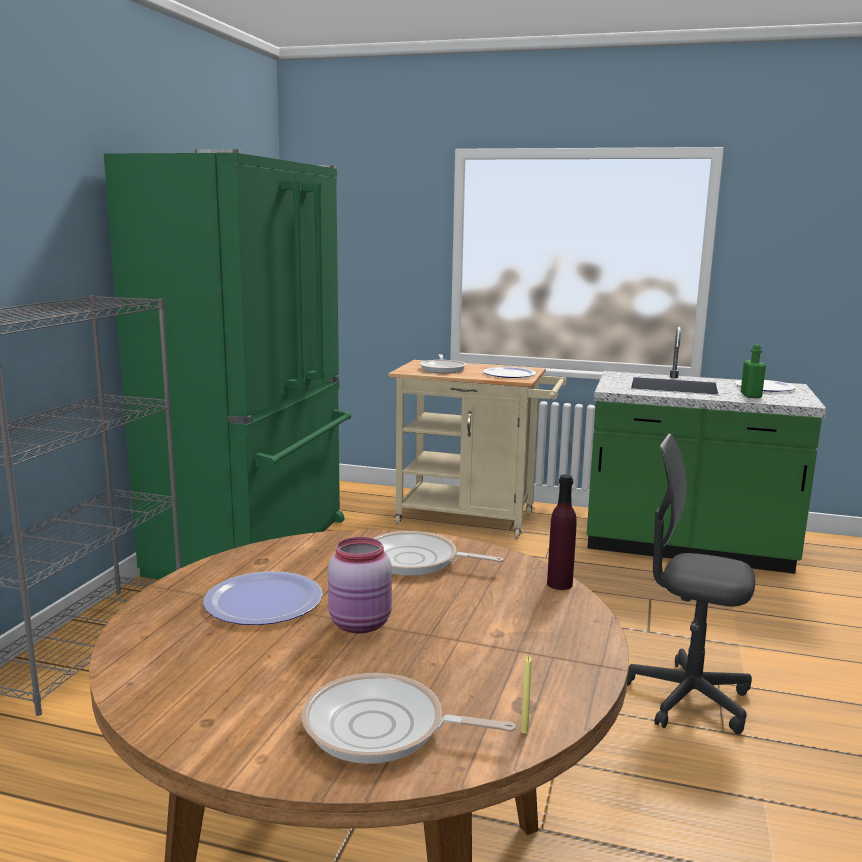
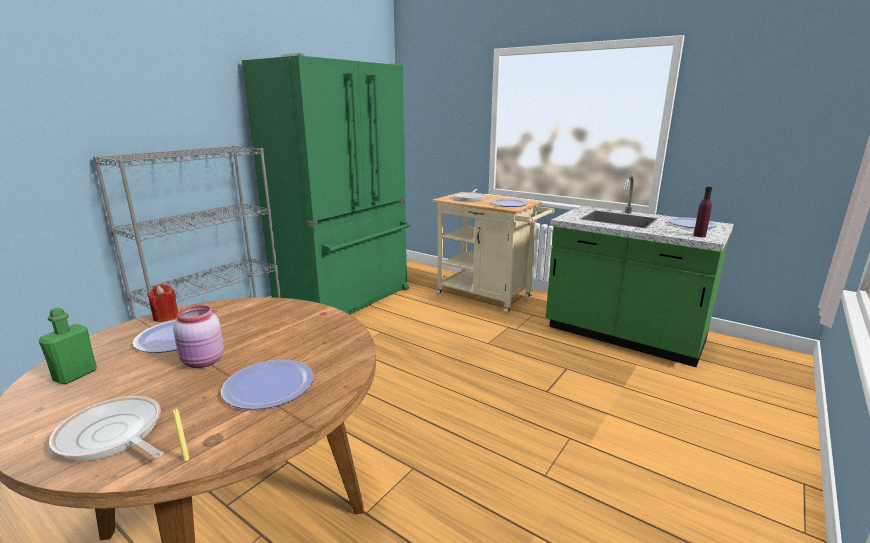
camera: 20 degrees right, 5 degrees up
frying pan [373,531,503,576] -> none
purple bottle [547,474,577,590] -> purple bottle moved to [694,187,712,237]
grey office chair [627,433,755,734] -> none
green bottle [741,345,766,398] -> green bottle moved to [38,308,97,384]
none -> red candle [147,284,178,322]
none -> plate [221,359,314,410]

